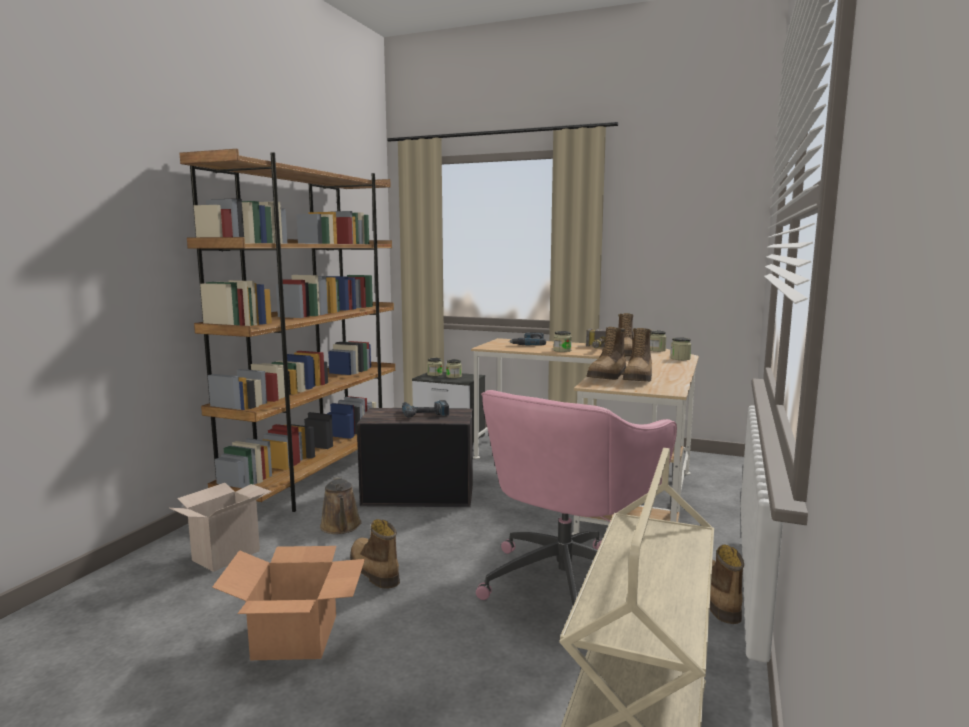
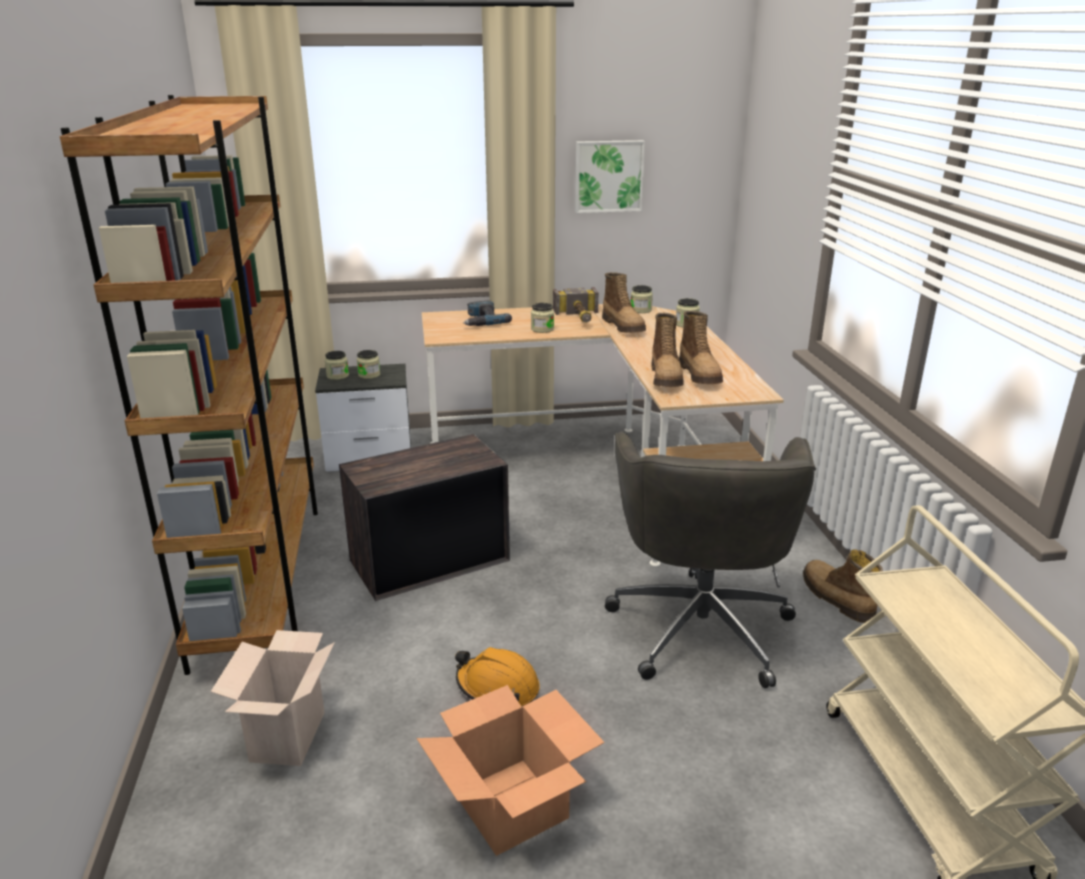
camera: 30 degrees left, 15 degrees up
brown watering can [320,476,362,534] -> none
boot [350,519,400,589] -> orange hard hat [455,647,540,706]
power drill [402,400,449,418] -> none
pink office chair [476,390,677,606] -> grey office chair [605,432,816,688]
none -> picture [575,140,645,213]

